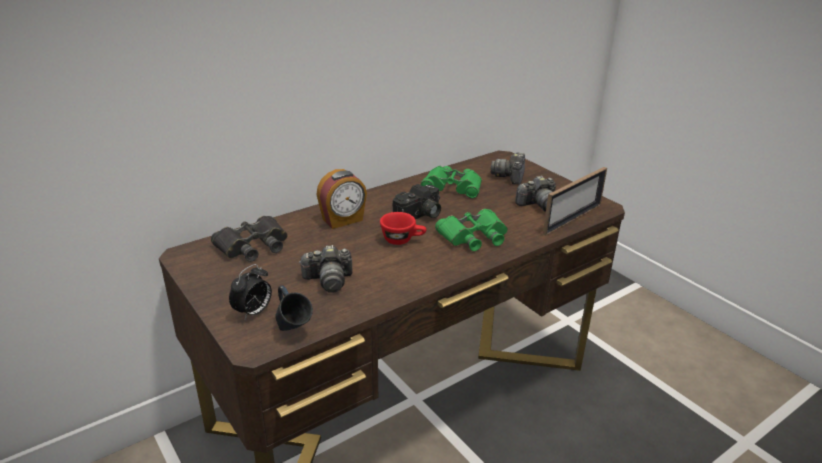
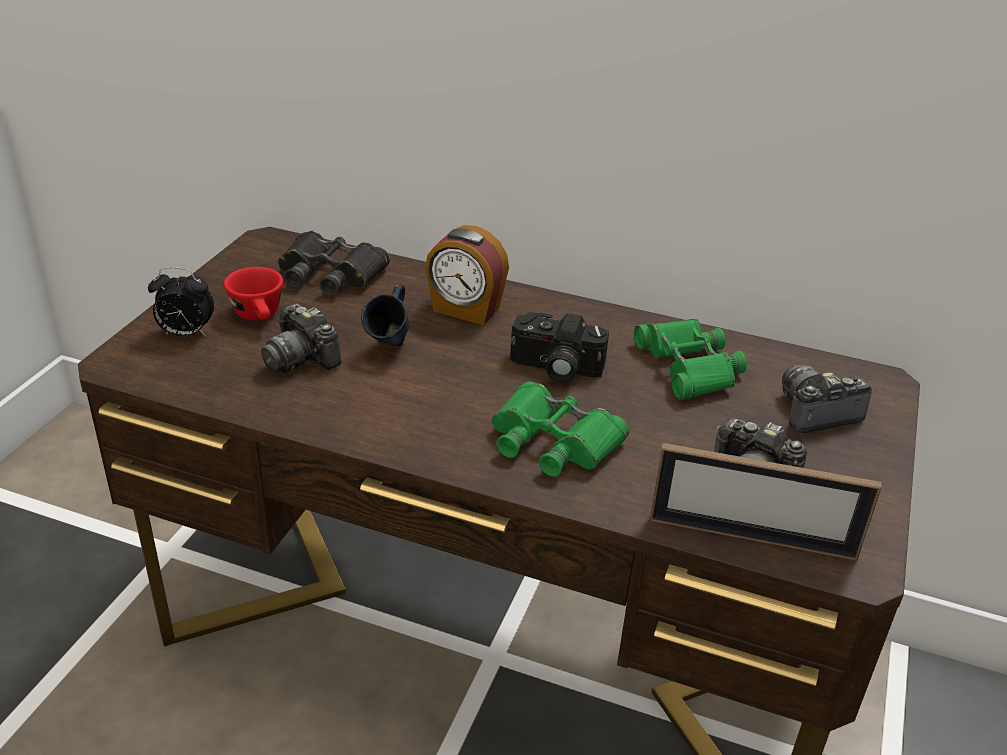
camera: 55 degrees right, 5 degrees up
blue mug [275,285,313,331] -> blue mug moved to [361,284,409,346]
red cup [380,212,427,245] -> red cup moved to [224,267,283,320]

